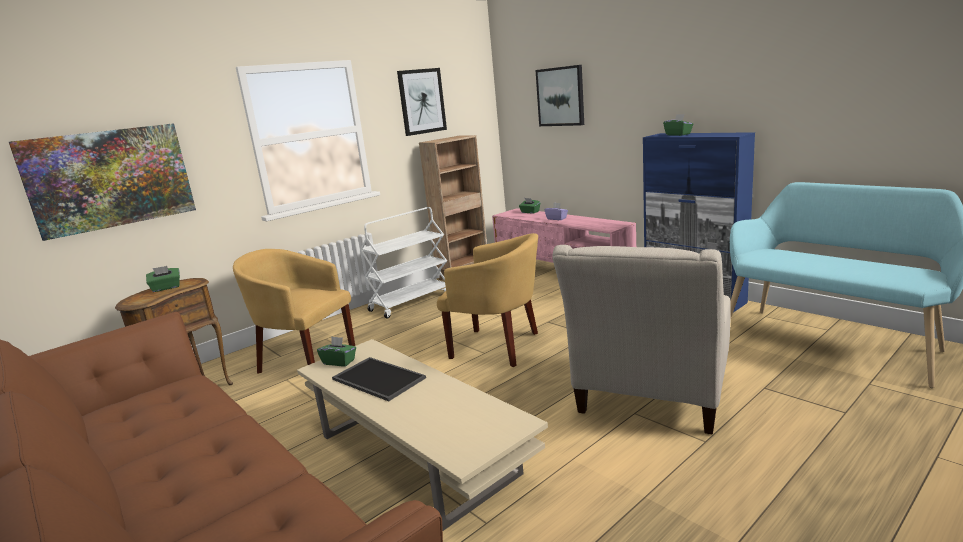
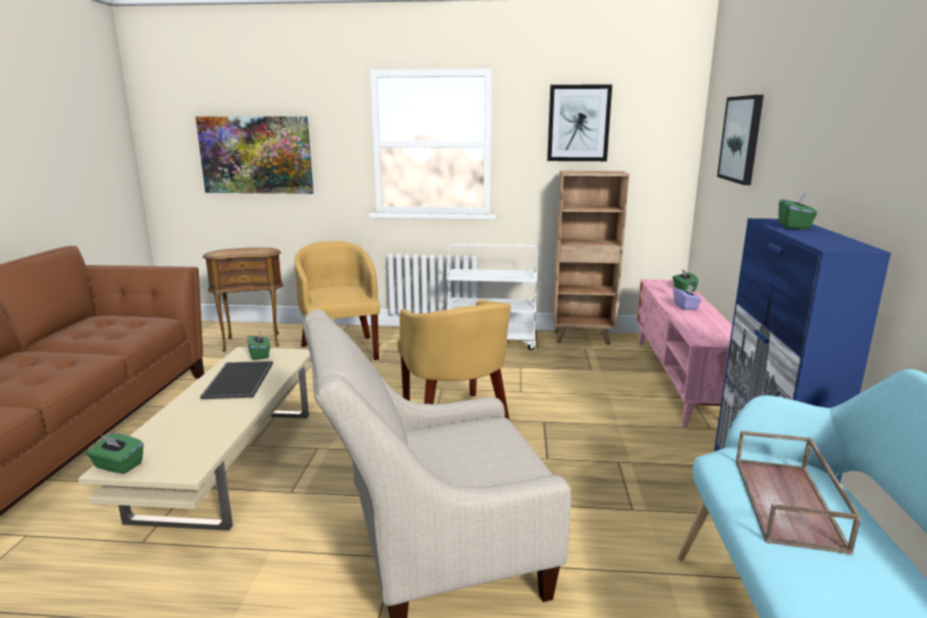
camera: 45 degrees right, 0 degrees up
green tissue box [146,266,180,292] -> green tissue box moved to [87,434,143,474]
none -> brown tray [736,431,862,555]

